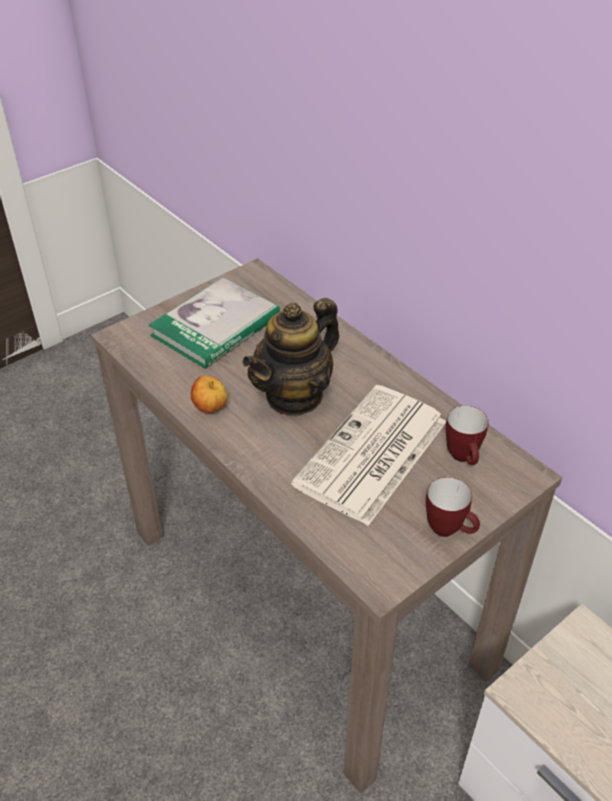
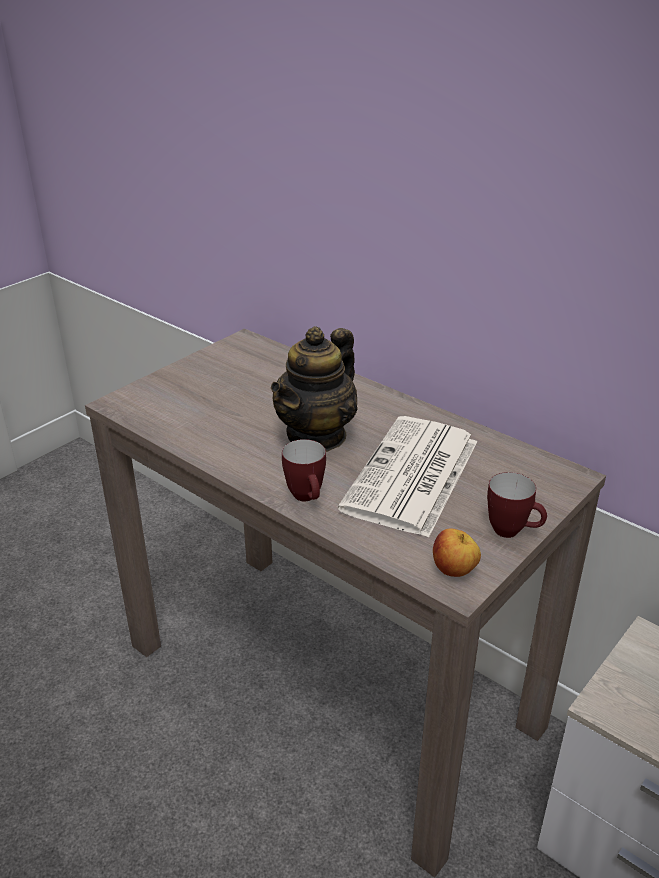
camera: 10 degrees left, 10 degrees down
book [148,277,280,369] -> none
apple [191,376,228,413] -> apple moved to [433,528,481,577]
mug [446,406,489,465] -> mug moved to [282,439,326,501]

